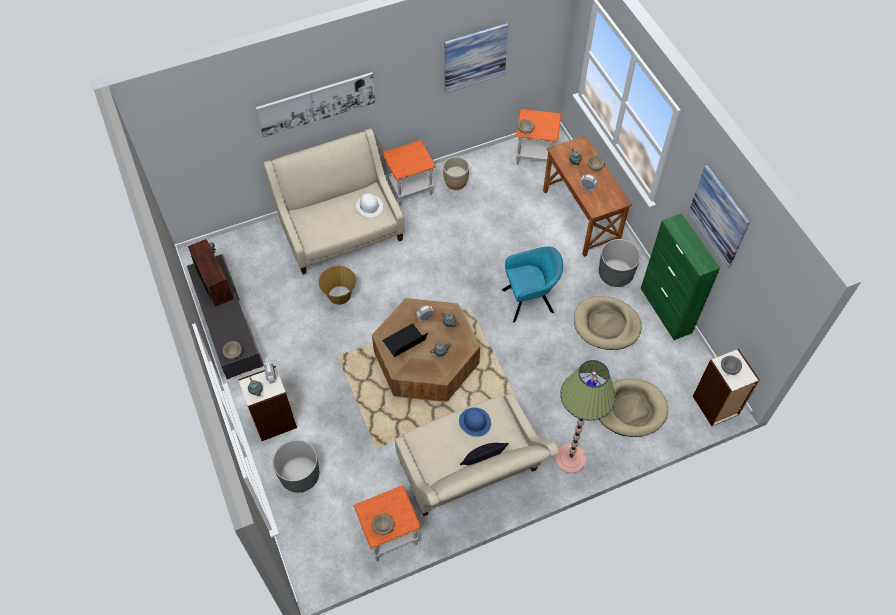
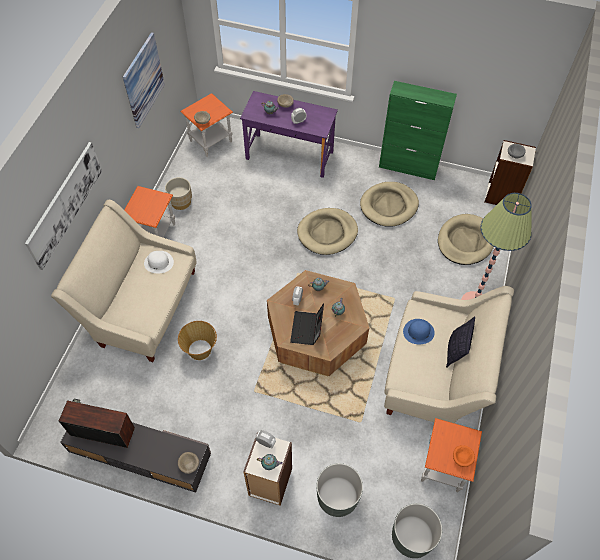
camera: 50 degrees left, 0 degrees up
beige bowl [371,514,394,535] -> orange bowl [453,445,475,467]
turquoise armchair [502,247,563,322] -> beige dog bed [297,208,358,255]
brown desk [543,136,632,257] -> purple desk [240,91,338,178]
grey planter [599,239,641,287] -> grey planter moved to [392,503,442,558]
picture [688,165,750,269] -> none

